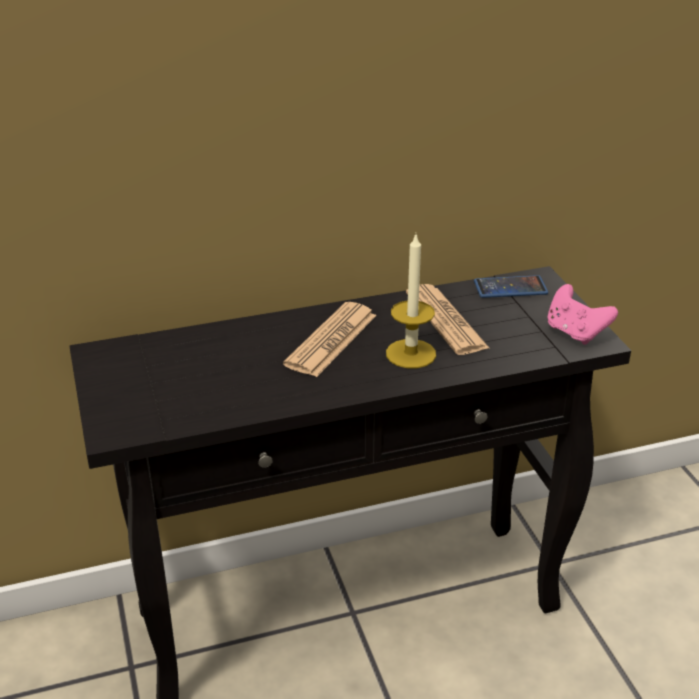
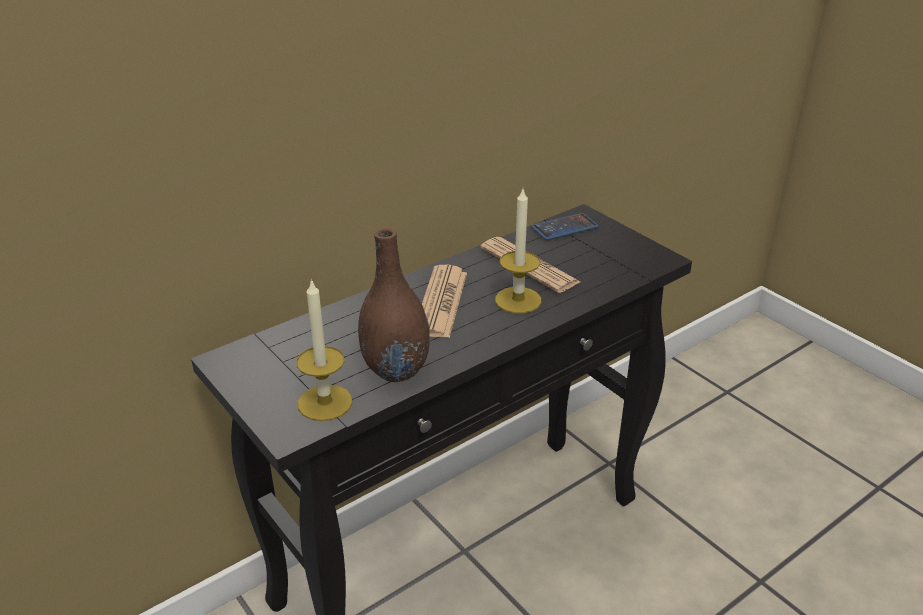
camera: 20 degrees left, 0 degrees up
pink game controller [547,284,618,345] -> none
none -> candle [296,278,352,421]
none -> brown vase [358,228,430,382]

